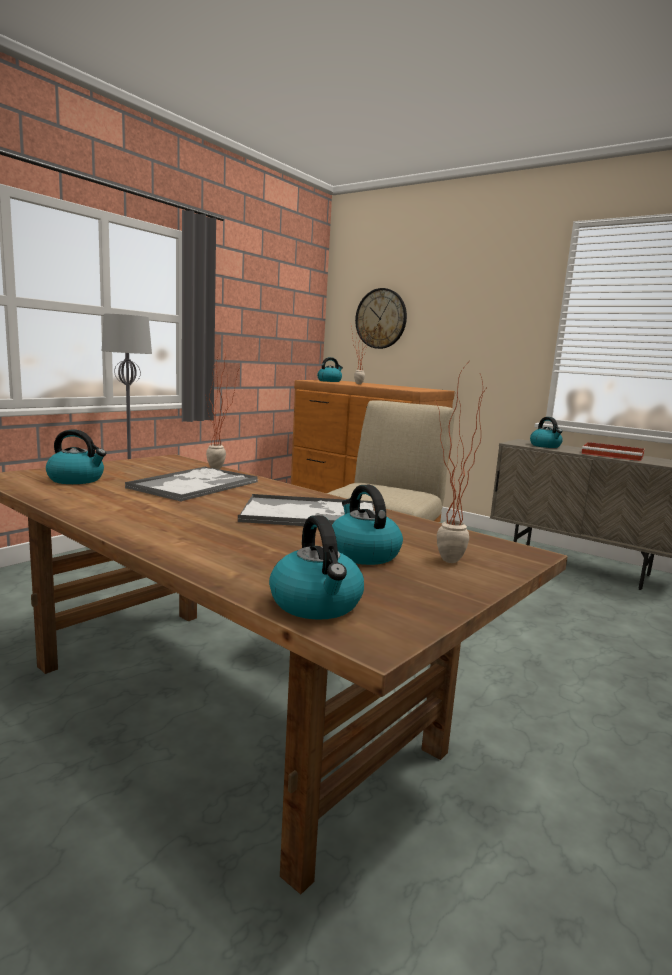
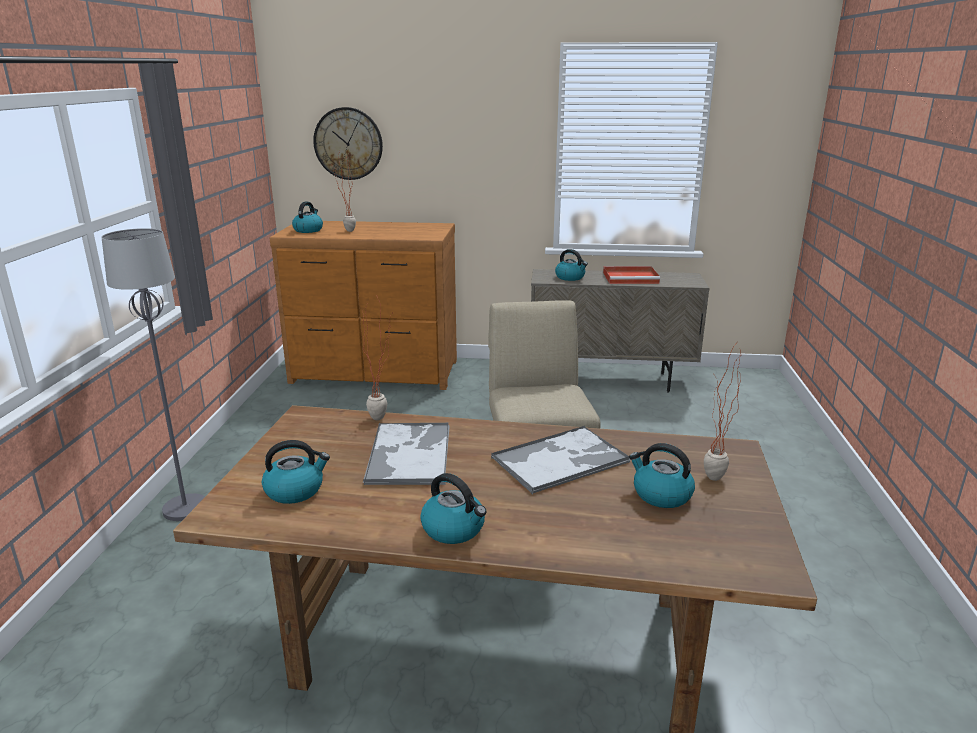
camera: 30 degrees left, 10 degrees up
kettle [269,515,364,620] -> kettle moved to [420,473,486,544]

